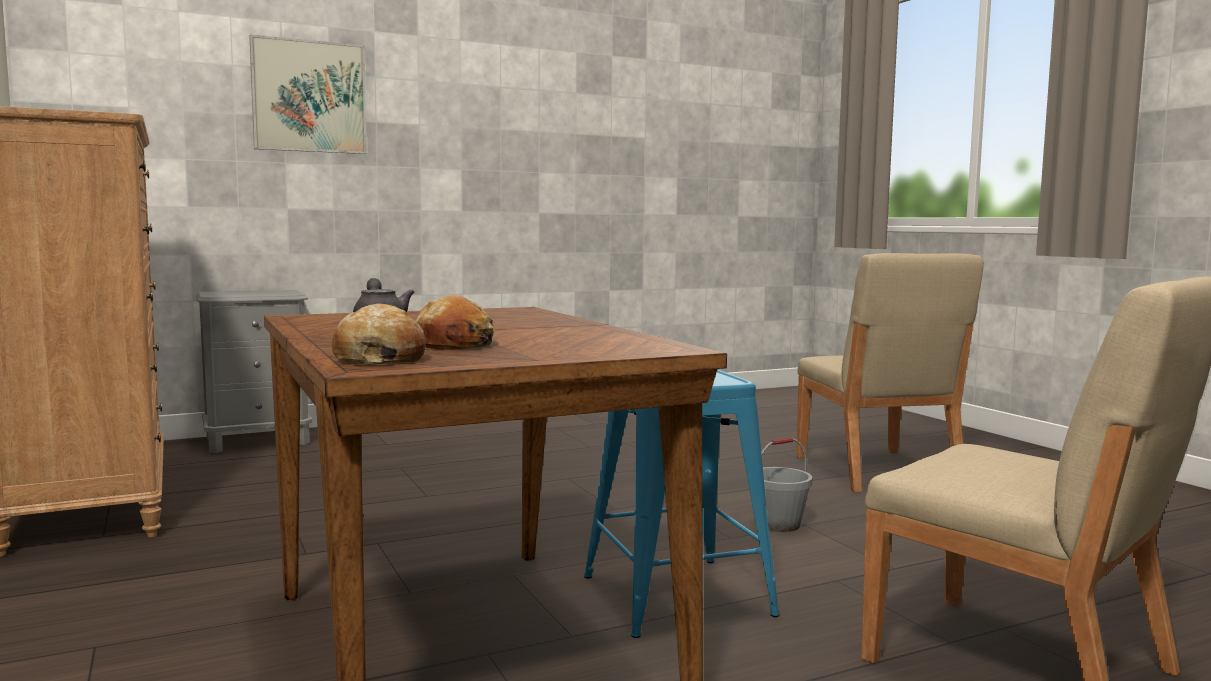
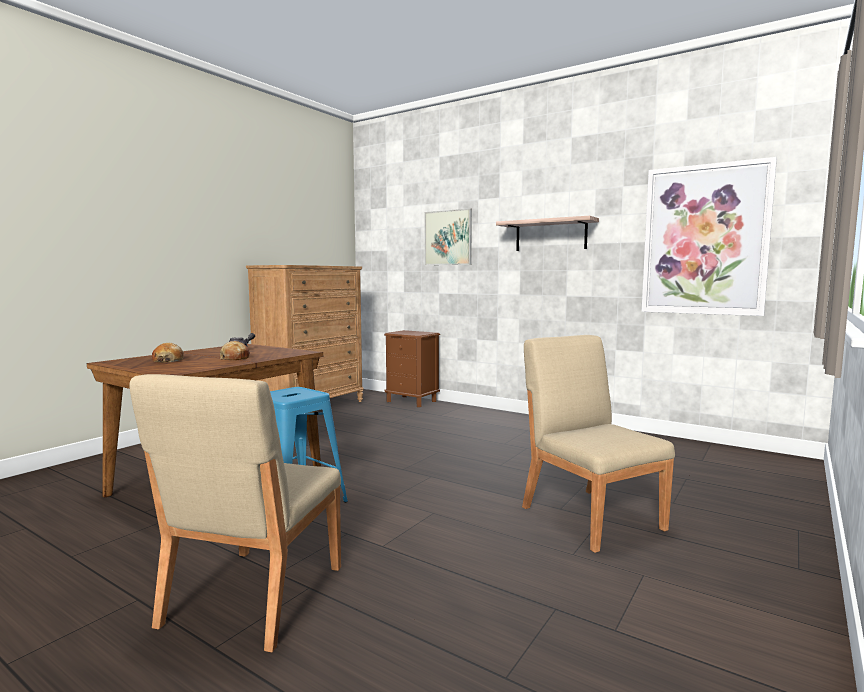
camera: 60 degrees right, 0 degrees up
grey nightstand [196,290,312,453] -> brown nightstand [384,330,440,407]
bread [332,303,425,365] -> bread moved to [220,341,250,360]
grey bucket [761,437,812,532] -> none
beige chair [796,253,984,493] -> beige chair turned 105 degrees clockwise [522,335,675,553]
none -> shelf [496,216,599,251]
none -> picture [641,157,777,316]

